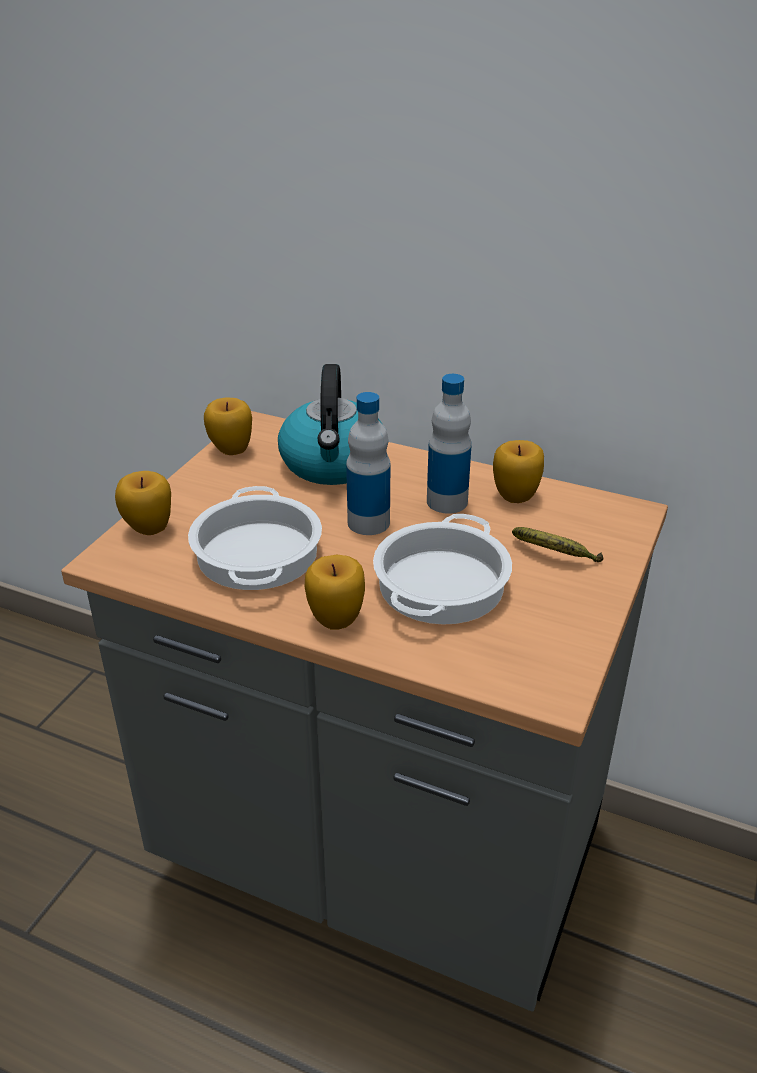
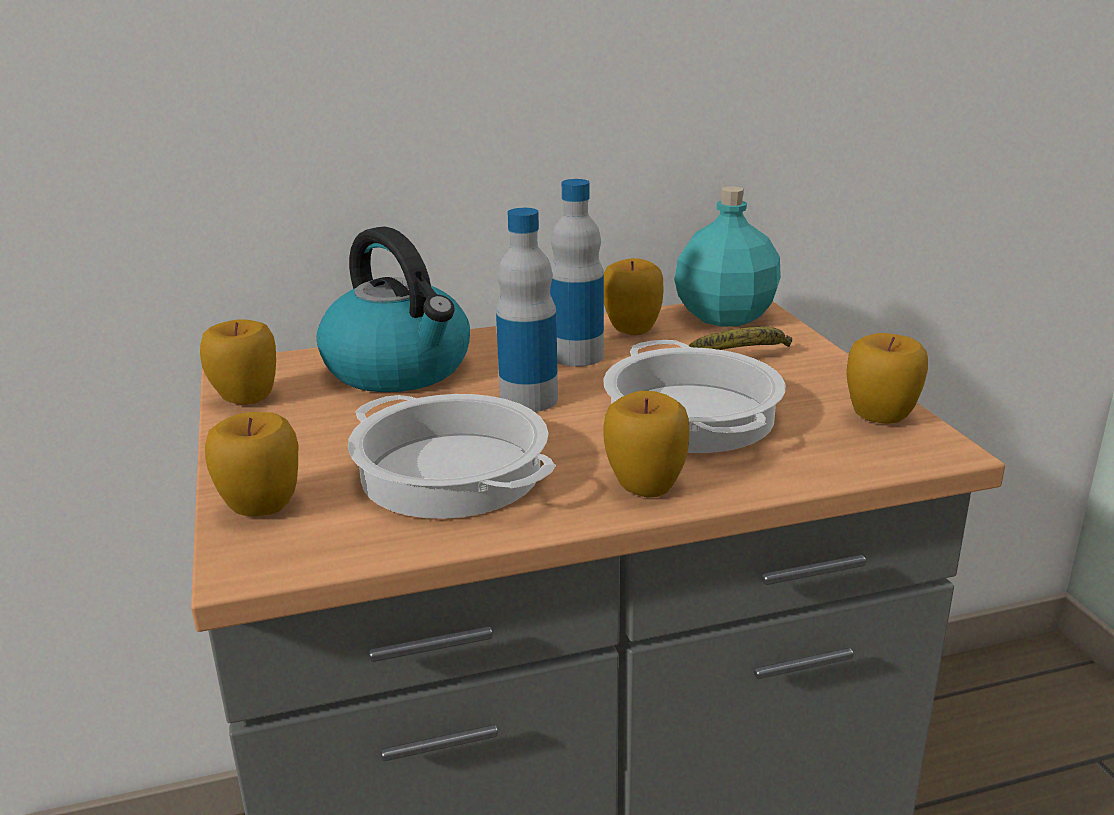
camera: 40 degrees left, 10 degrees down
none -> turquoise bottle [675,186,781,327]
none -> apple [846,333,928,424]

